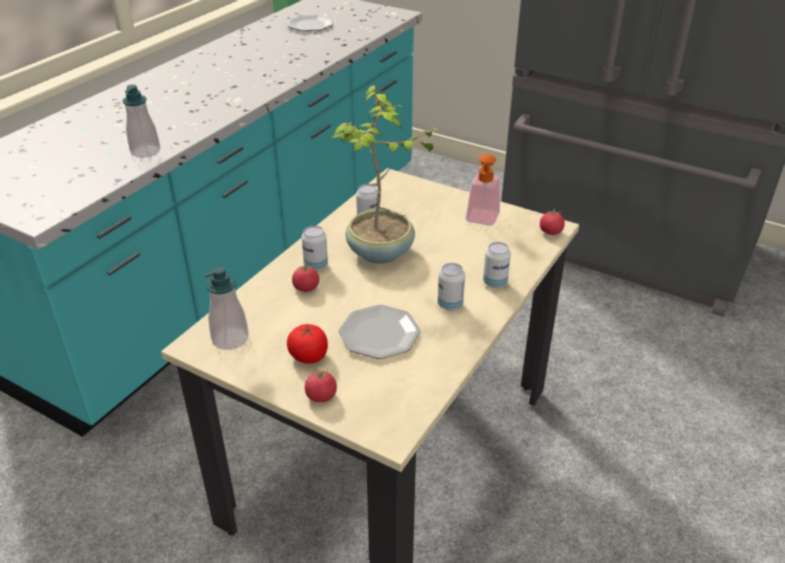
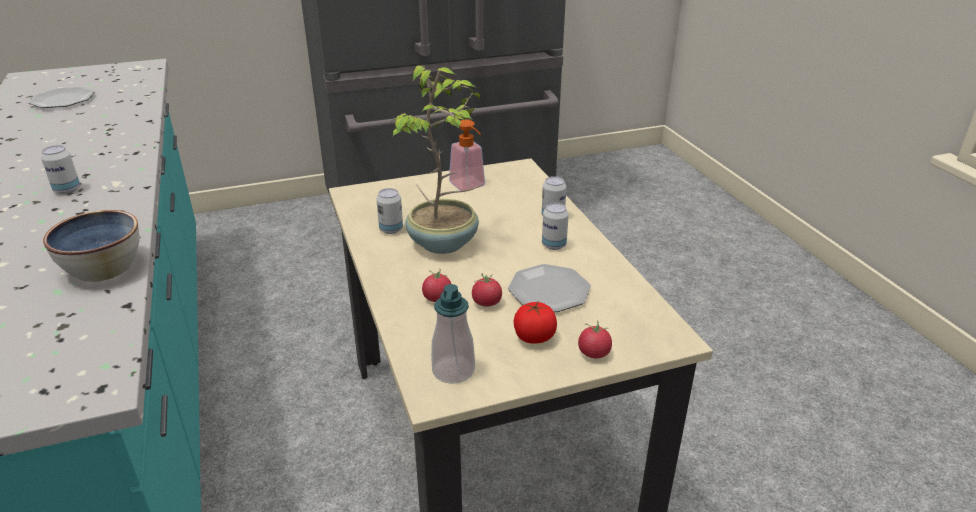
camera: 50 degrees left, 5 degrees down
soap dispenser [123,85,160,158] -> bowl [43,210,140,282]
can [302,226,328,271] -> can moved to [41,145,80,194]
tomato [540,207,565,235] -> tomato moved to [472,273,502,307]

